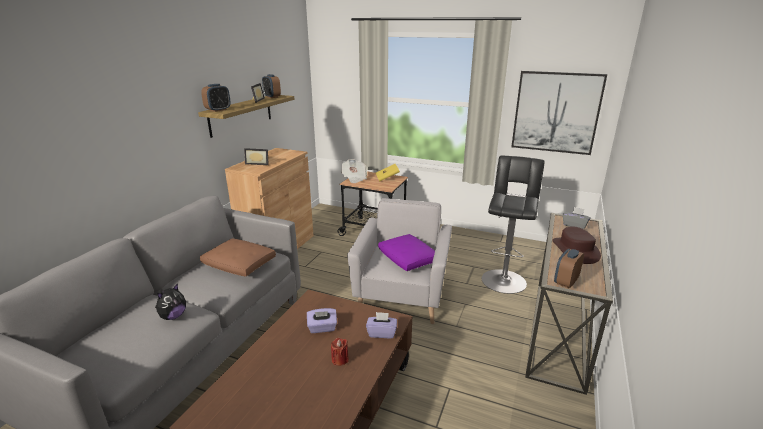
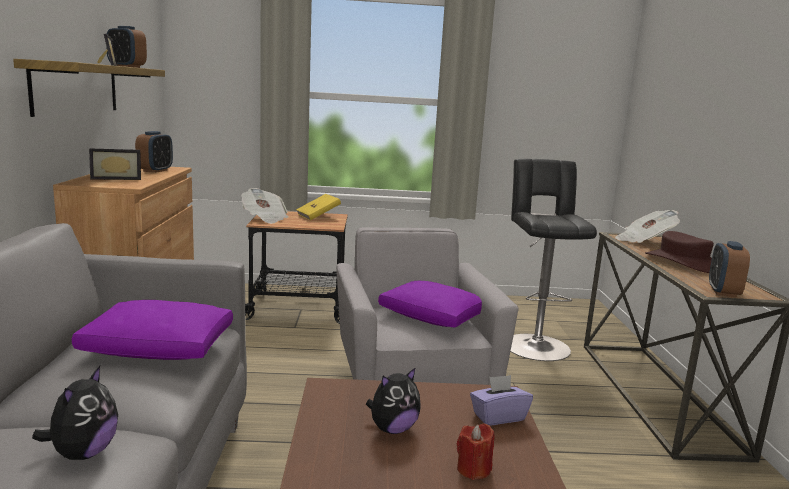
camera: 25 degrees left, 10 degrees down
brown pillow [200,239,276,276] -> purple pillow [72,300,233,360]
alarm clock [201,84,231,112] -> alarm clock moved to [135,131,173,173]
purple tissue box [307,308,337,333] -> plush toy [366,367,421,434]
picture [511,71,607,155] -> none
grey tissue box [563,207,591,229] -> newspaper [615,210,680,243]

